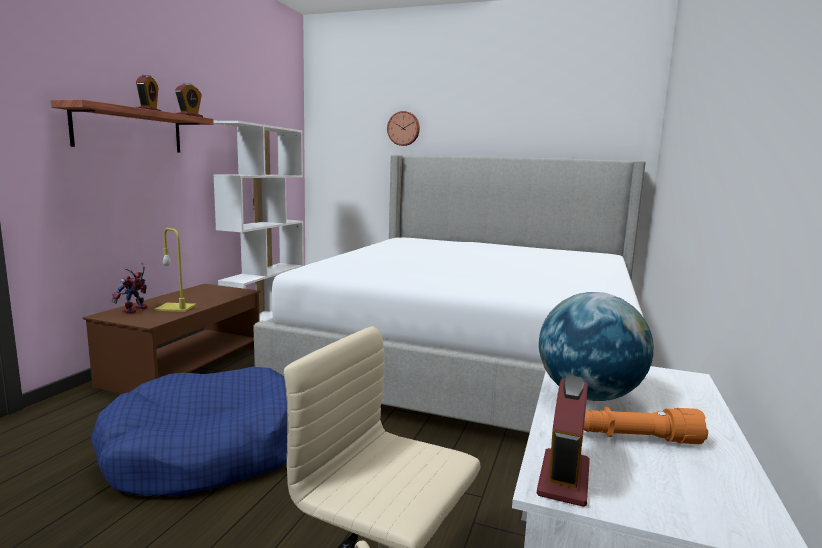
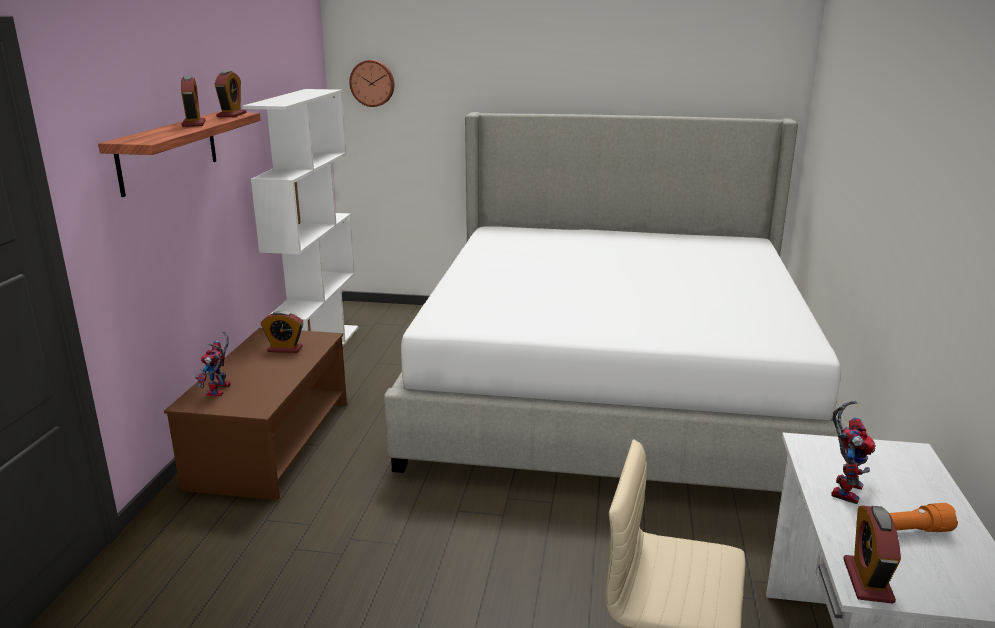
camera: 10 degrees left, 10 degrees up
blue dog bed [91,367,288,497] -> none
yellow table lamp [155,228,196,312] -> none
wall clock [387,111,420,146] -> wall clock moved to [349,60,394,107]
globe [539,292,654,401] -> toy robot [831,401,876,504]
none -> alarm clock [261,311,304,353]

